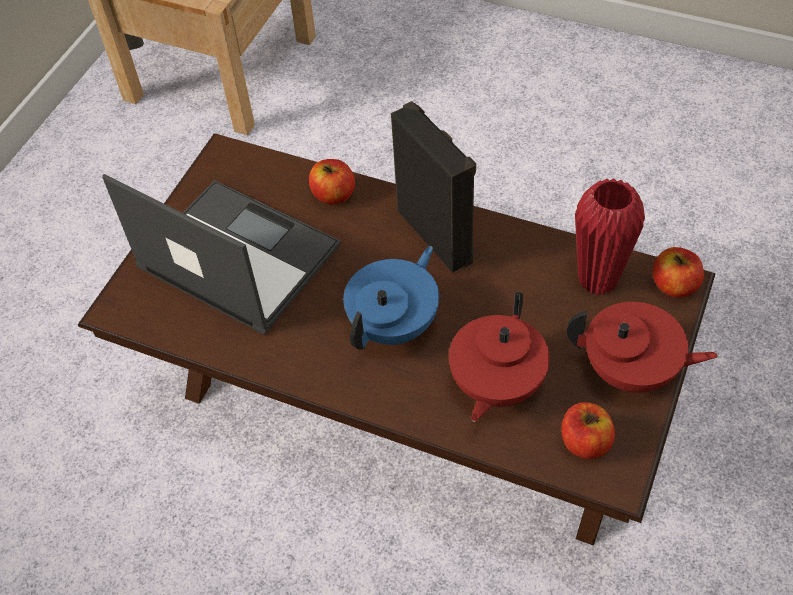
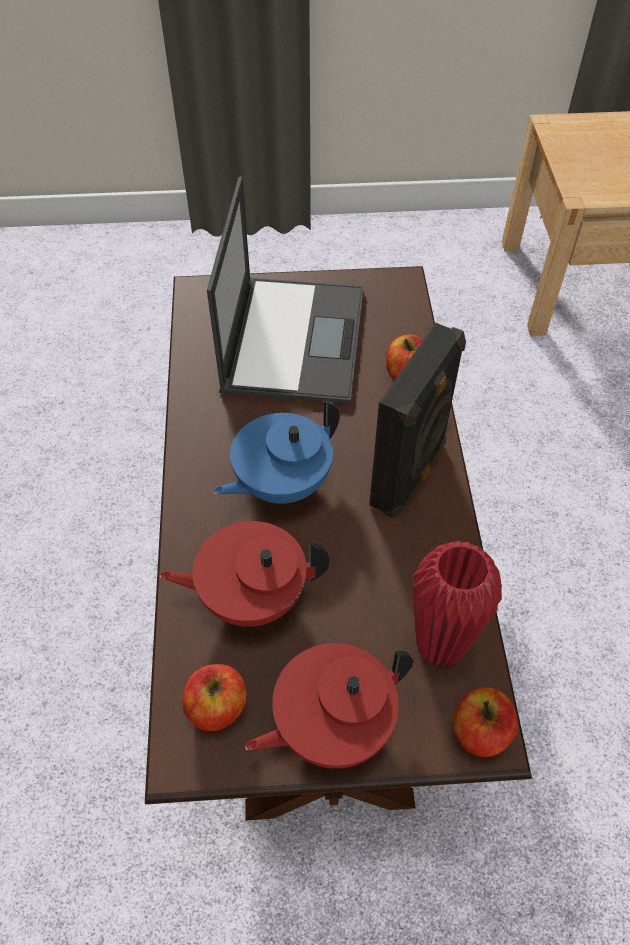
camera: 60 degrees right, 0 degrees up
blue teapot [343,246,439,350] -> blue teapot turned 135 degrees clockwise [214,401,340,504]
red teapot [567,302,718,393] -> red teapot turned 75 degrees clockwise [245,643,413,769]

